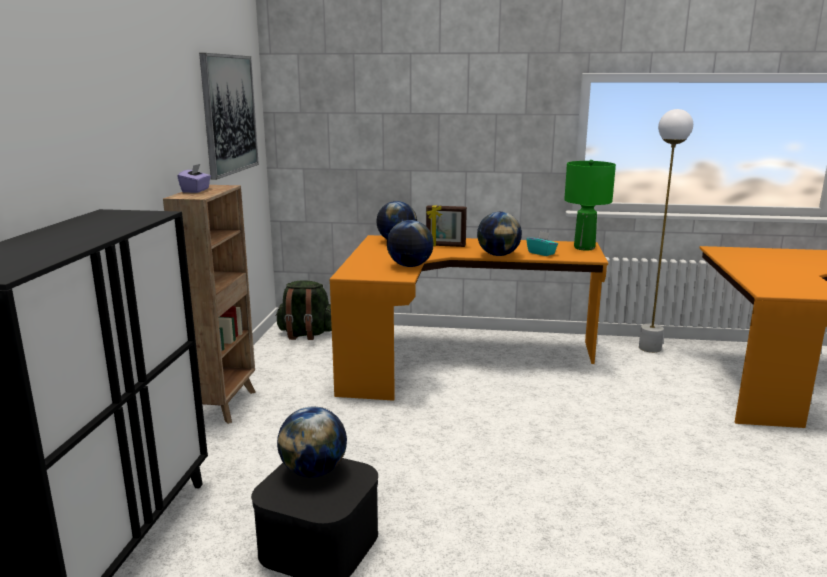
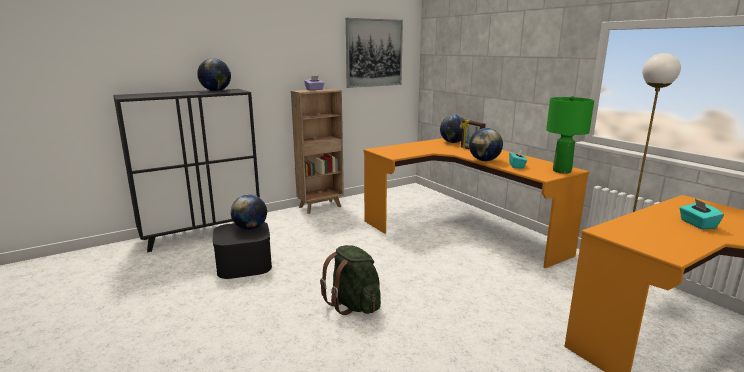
camera: 50 degrees right, 0 degrees up
green backpack [275,280,332,340] -> green backpack moved to [320,245,381,315]
globe [387,220,434,267] -> globe moved to [197,58,231,91]
none -> turquoise tissue box [679,199,724,229]

